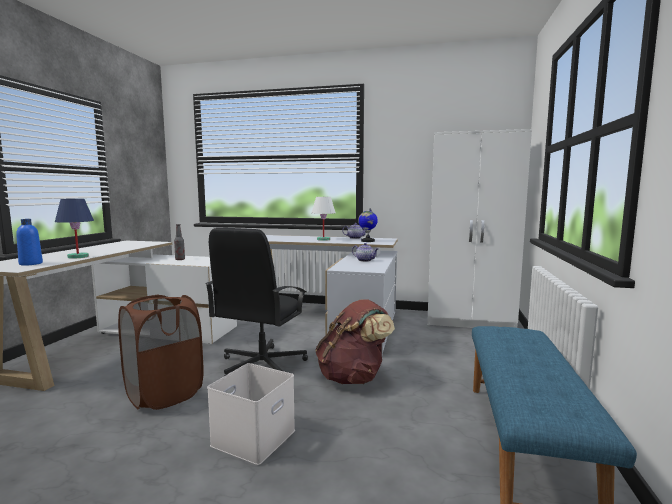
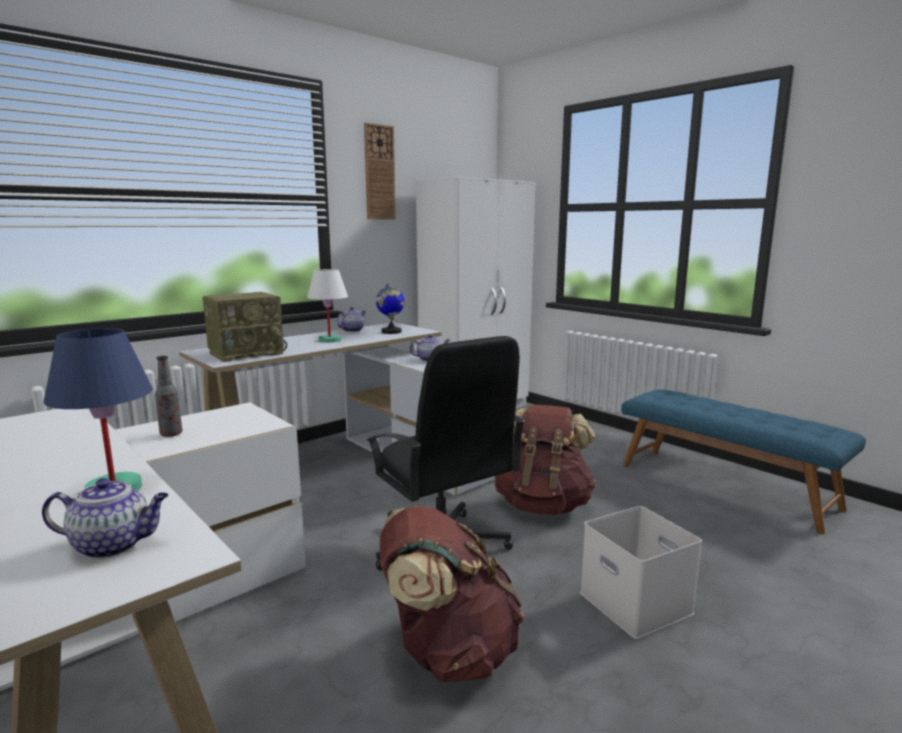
camera: 55 degrees left, 5 degrees up
blue bottle [16,219,43,266] -> teapot [42,478,169,558]
brown laundry basket [118,295,204,410] -> brown backpack [380,506,524,682]
none -> radio [203,292,287,362]
none -> wall clock [364,123,396,220]

